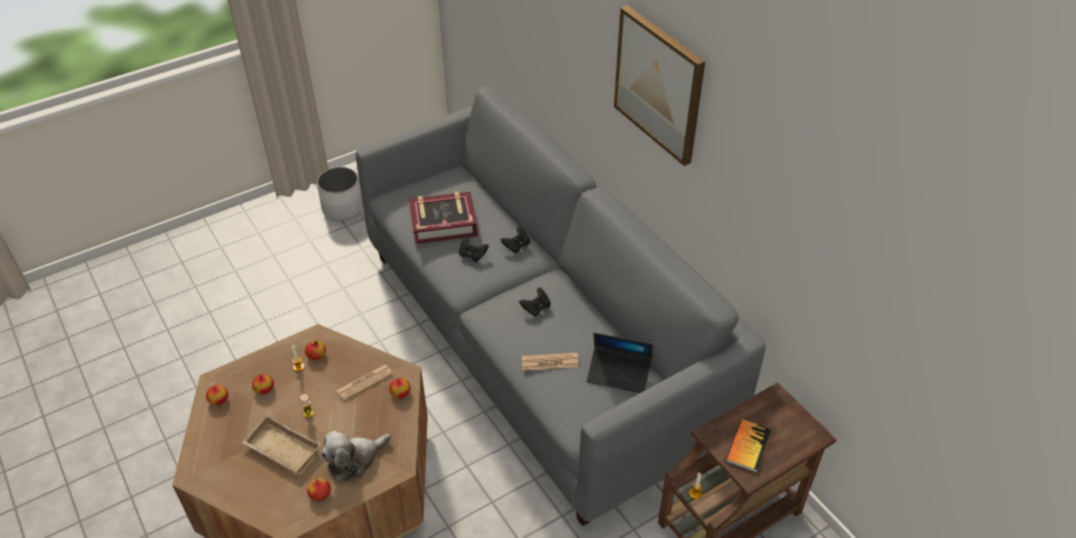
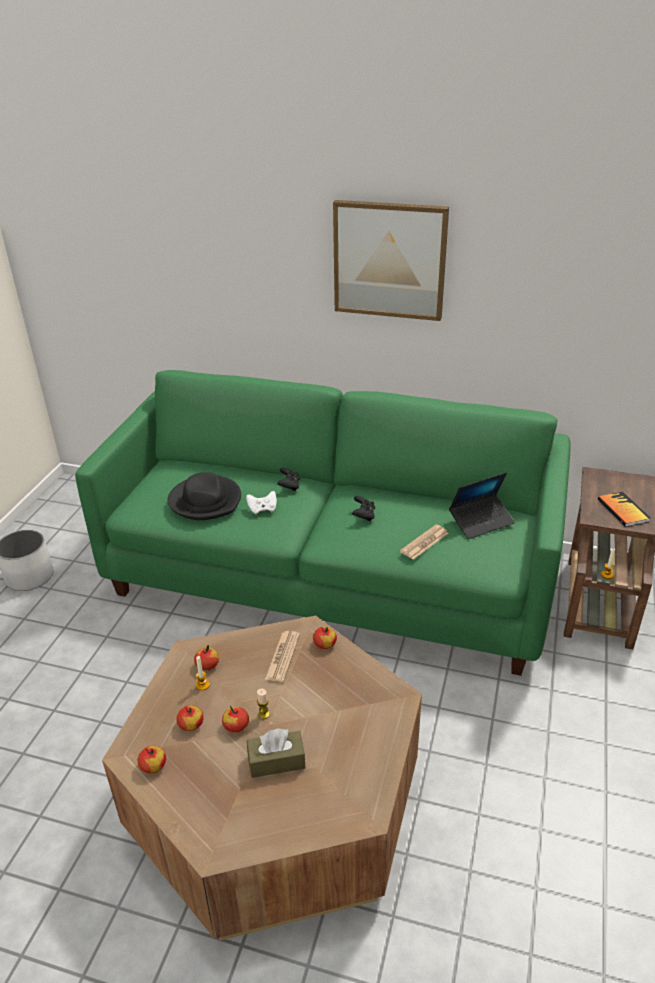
camera: 40 degrees left, 10 degrees down
beige tray [242,416,321,473] -> brown tissue box [247,729,305,778]
apple [307,478,331,501] -> apple moved to [222,706,249,733]
plush toy [321,430,391,482] -> none
grey sofa [356,87,766,526] -> green sofa [75,370,570,676]
book [409,191,478,244] -> black hat [167,472,241,520]
black game controller [459,237,489,262] -> white game controller [246,491,277,515]

